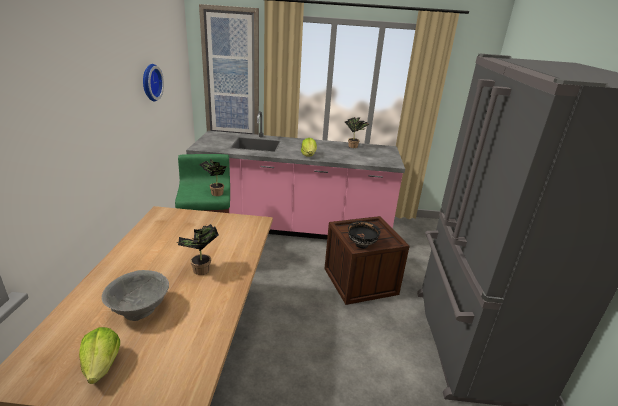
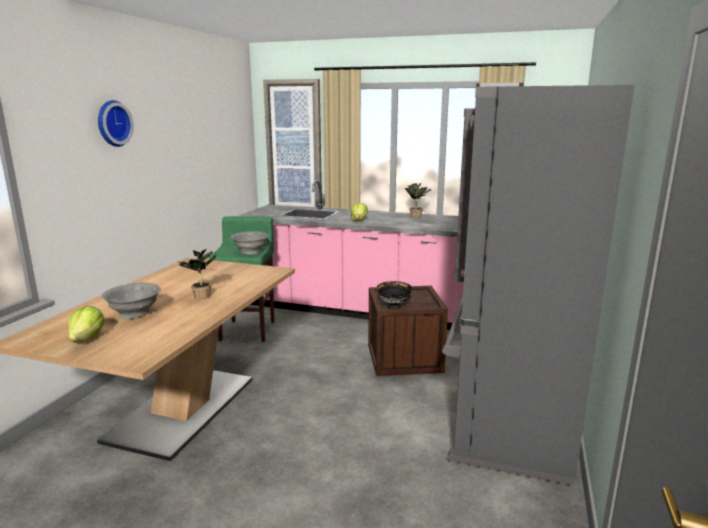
camera: 15 degrees right, 10 degrees down
wall clock [143,64,164,102] -> wall clock moved to [98,100,134,147]
potted plant [199,159,227,196] -> grey bowl [231,231,269,255]

